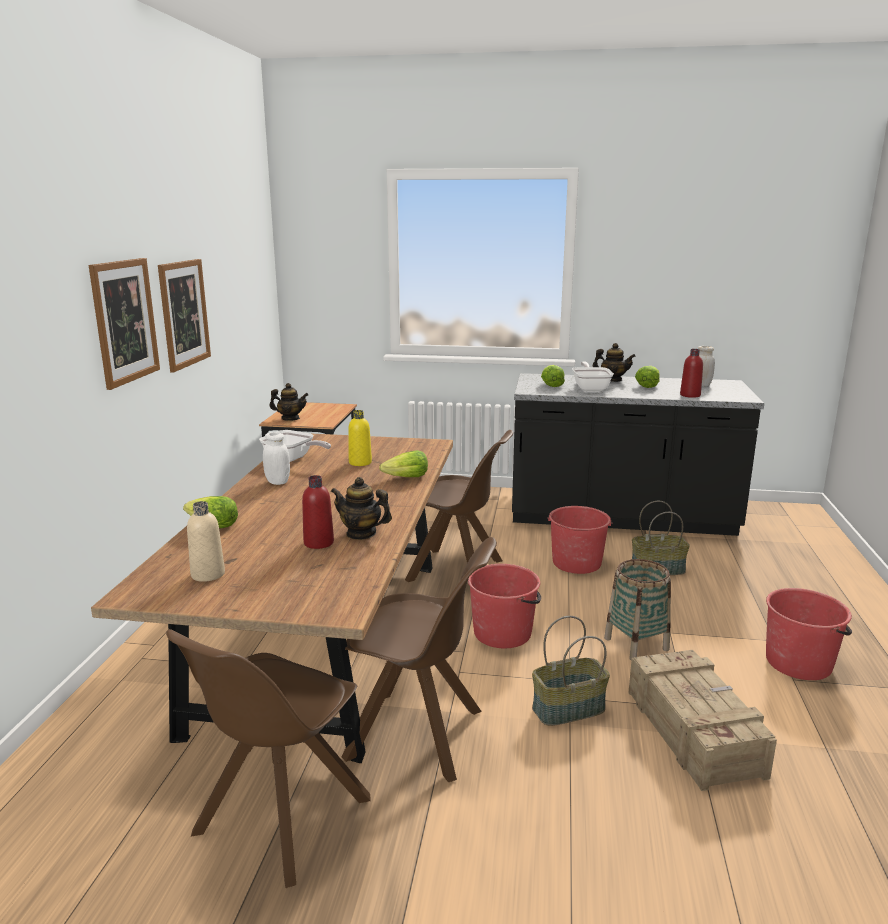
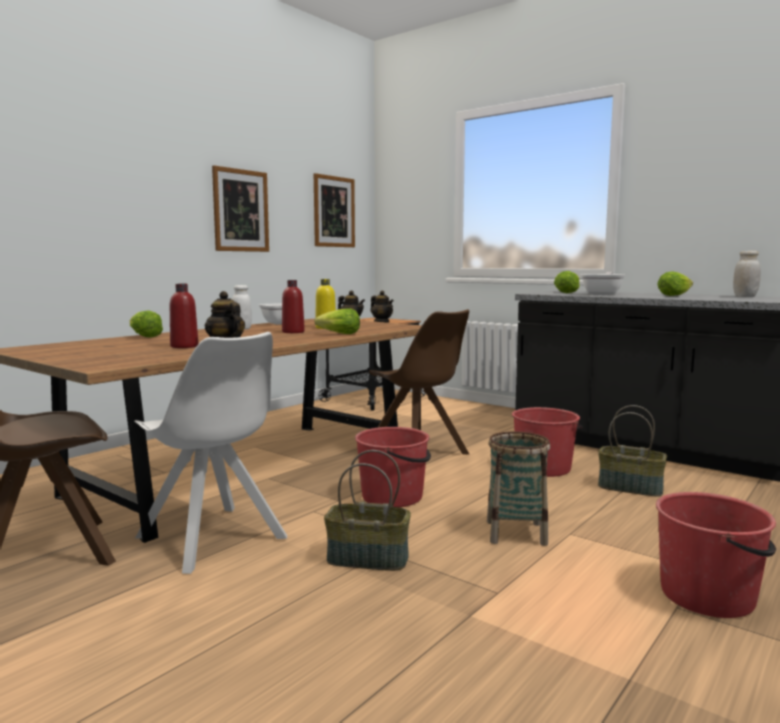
camera: 30 degrees right, 10 degrees down
picture [89,258,160,390] -> picture moved to [314,173,355,247]
beige bottle [187,501,225,582] -> none
brown chair [341,537,497,782] -> white chair [134,332,287,574]
teapot [593,343,636,382] -> teapot moved to [371,291,394,322]
crate [628,650,777,791] -> none
red bottle [680,349,703,398] -> red bottle moved to [282,280,305,333]

